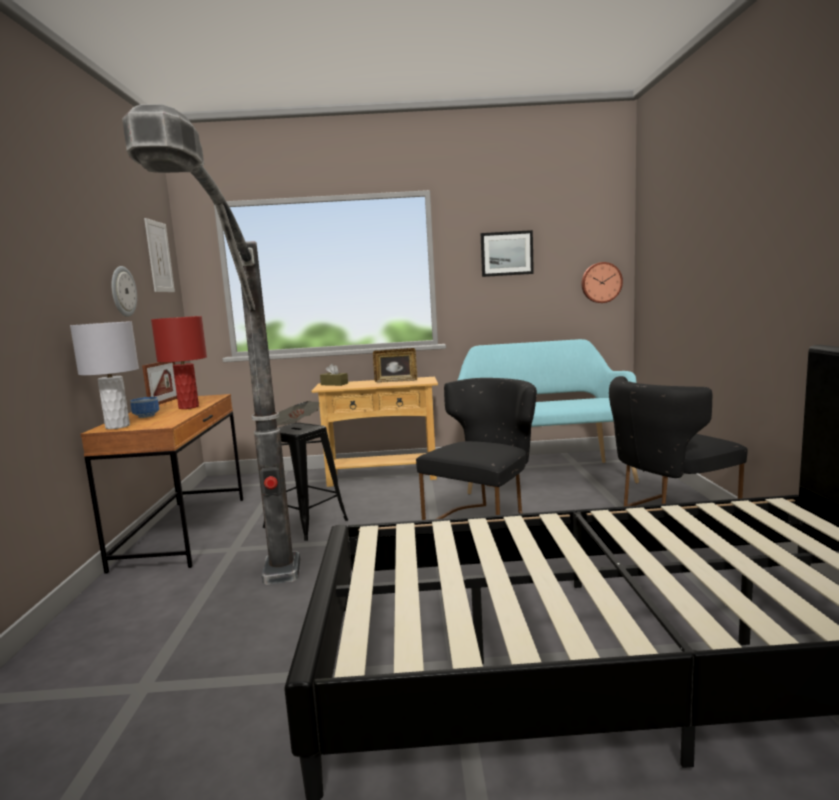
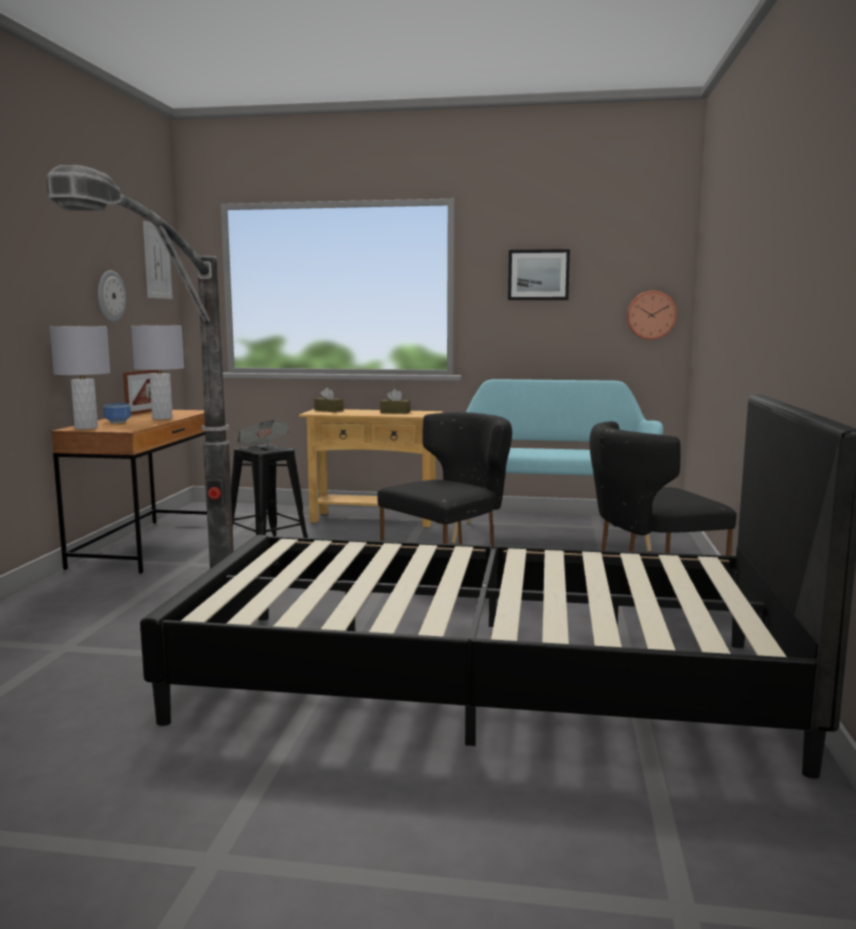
camera: 10 degrees right, 0 degrees up
red table lamp [151,316,207,409] -> grey table lamp [131,326,184,419]
picture frame [373,348,417,383] -> brown tissue box [380,389,411,414]

